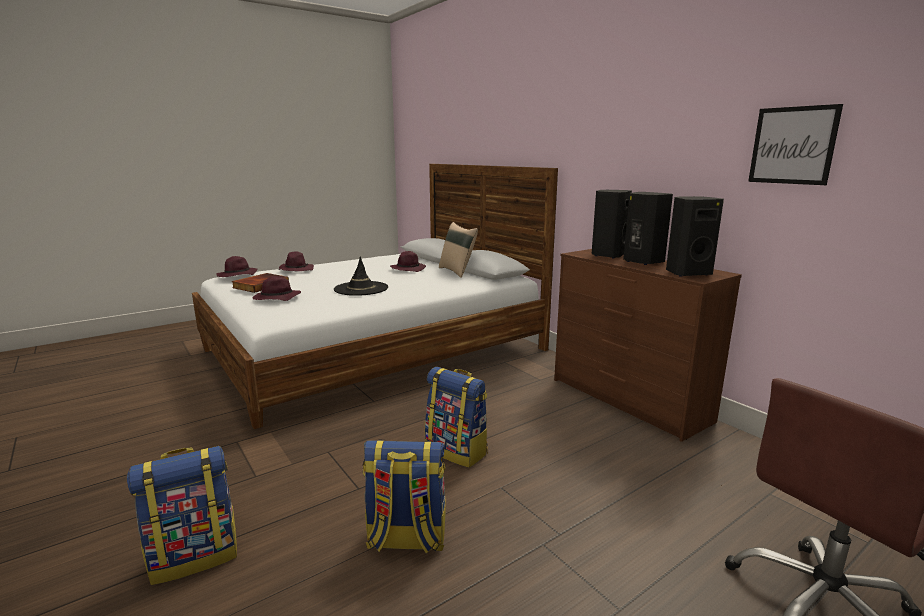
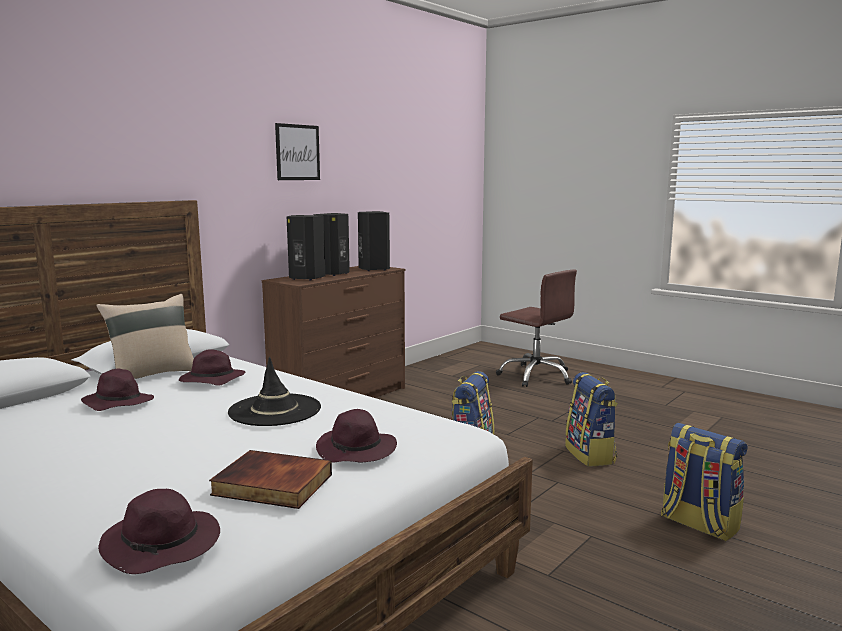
camera: 105 degrees left, 5 degrees down
purple hat [278,251,314,271] -> purple hat moved to [179,349,245,386]
picture [748,104,843,185] -> picture moved to [275,123,320,180]

